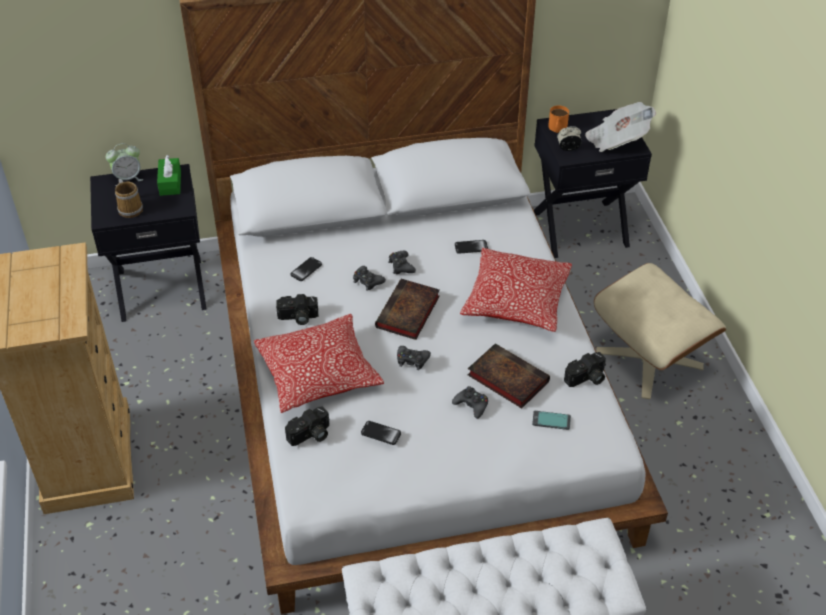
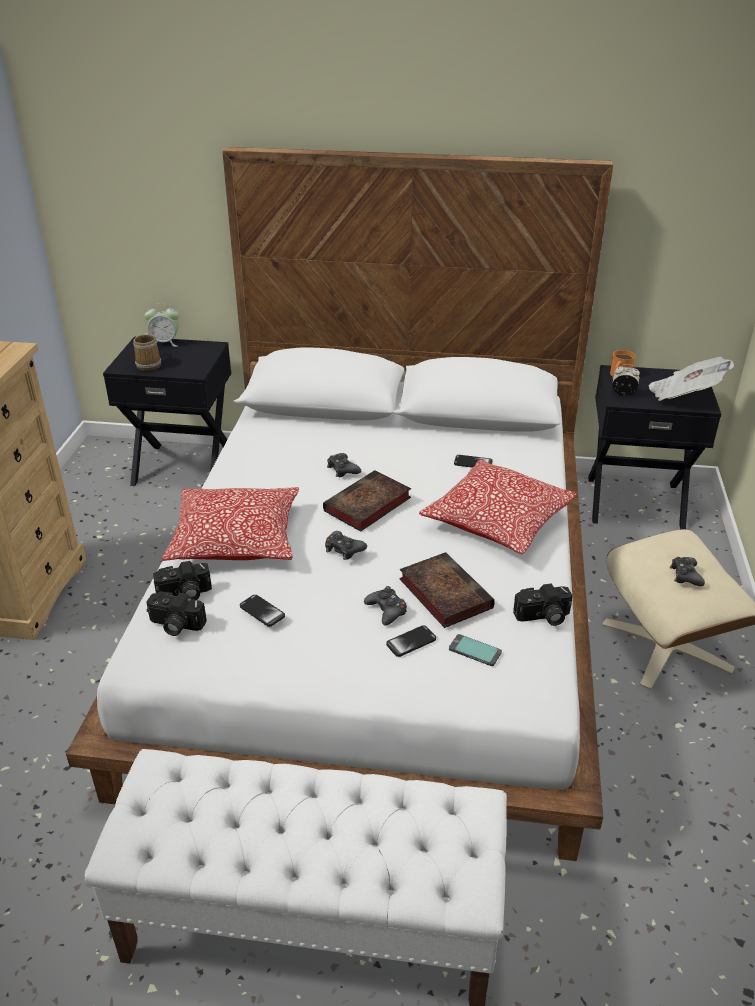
camera: 20 degrees right, 10 degrees down
green tissue box [157,155,181,196] -> none
camera [276,294,318,325] -> camera moved to [146,591,207,636]
phone [290,257,322,281] -> phone moved to [386,625,436,657]
black game controller [388,251,416,274] -> black game controller moved to [670,557,705,586]

